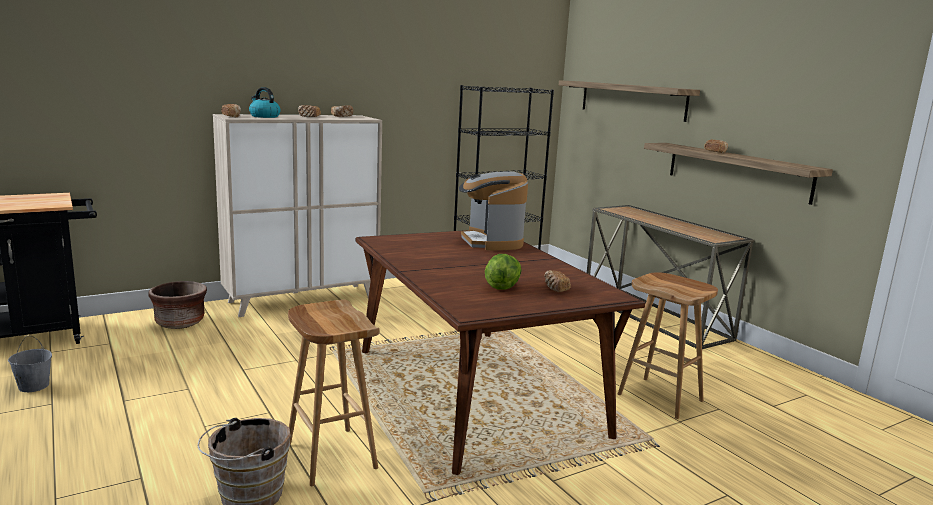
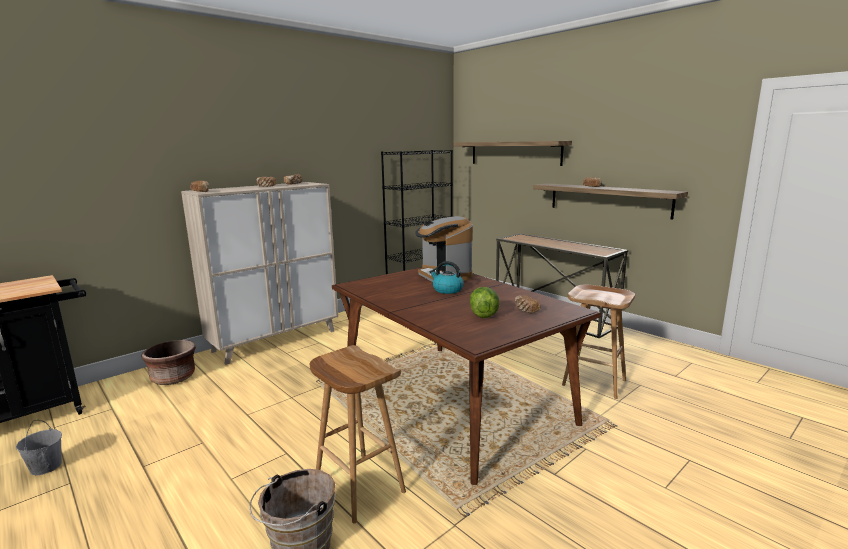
camera: 10 degrees left, 0 degrees up
kettle [249,87,280,118] -> kettle moved to [429,261,464,294]

